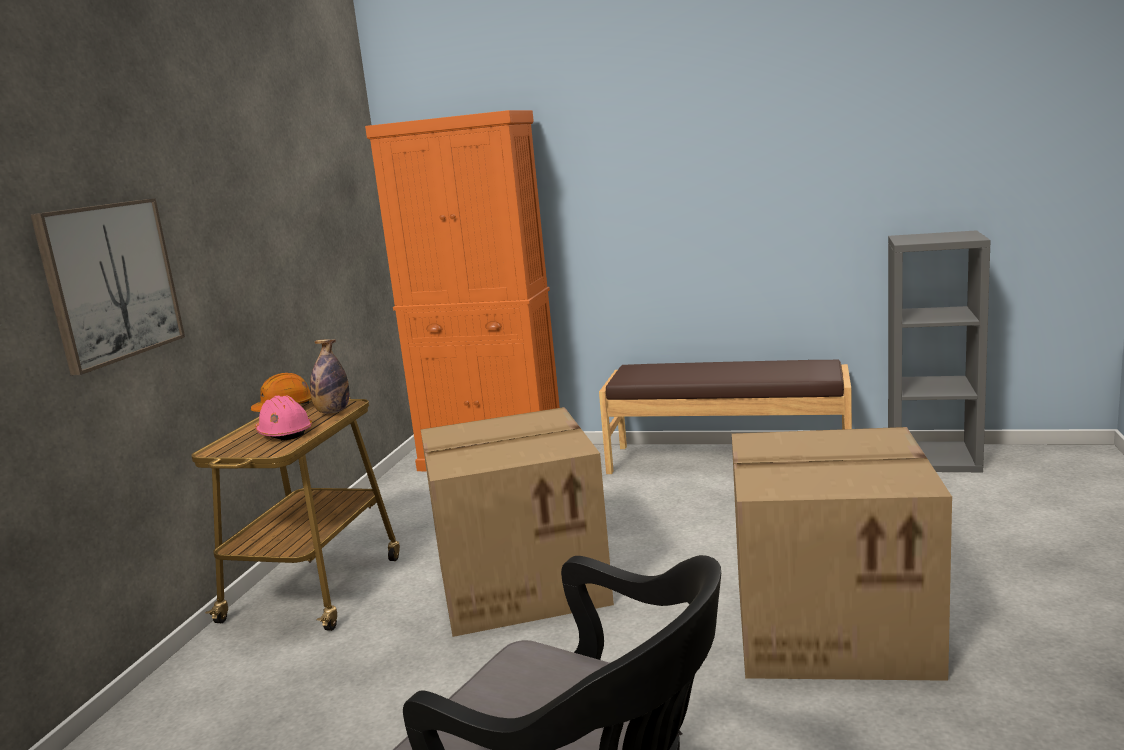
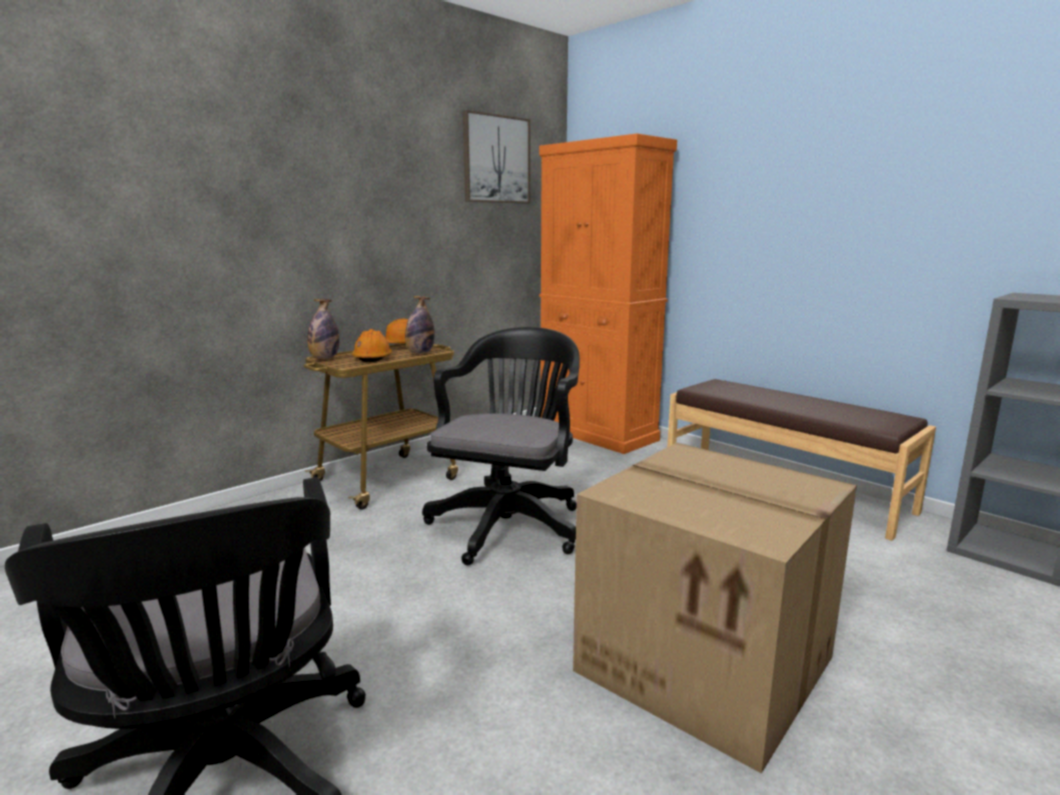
camera: 30 degrees right, 0 degrees up
picture [30,198,185,375] -> picture moved to [463,110,530,204]
pink hard hat [255,395,312,441] -> orange hard hat [352,329,392,362]
cardboard box [421,407,614,637] -> black office chair [422,327,580,565]
none -> bottle [307,299,339,359]

